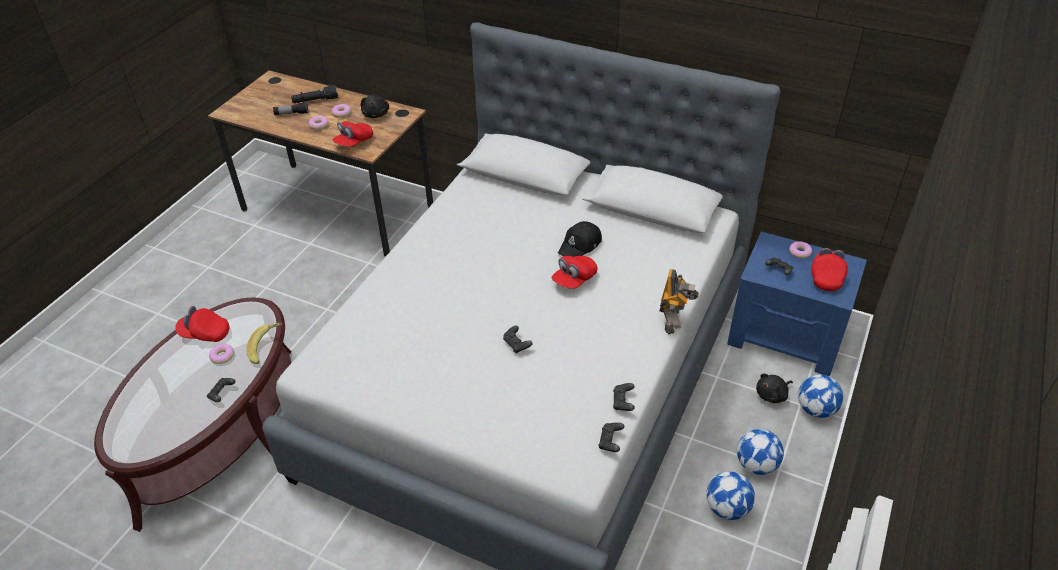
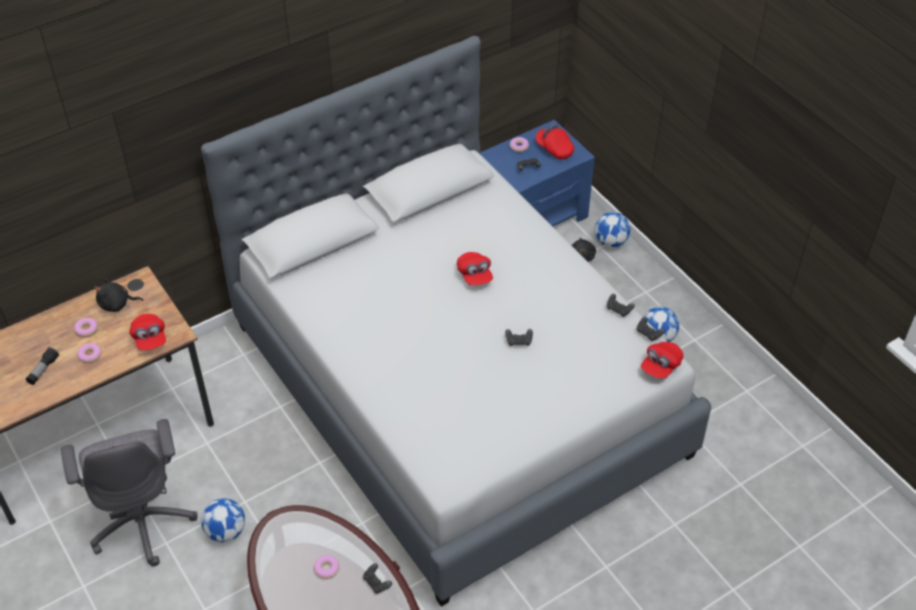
camera: 60 degrees left, 5 degrees up
red cap [175,306,229,342] -> red cap moved to [641,342,684,379]
banana [246,322,282,364] -> none
black flashlight [291,85,338,103] -> none
black plush toy [361,94,389,118] -> black plush toy turned 150 degrees clockwise [94,278,143,312]
black cap [558,221,602,257] -> none
toy robot [659,269,699,335] -> none
football [737,429,784,475] -> football moved to [201,498,245,542]
none -> grey office chair [61,419,197,566]

